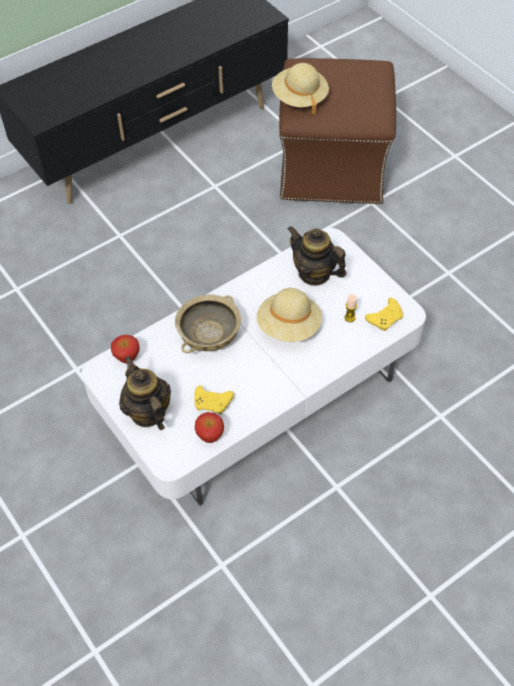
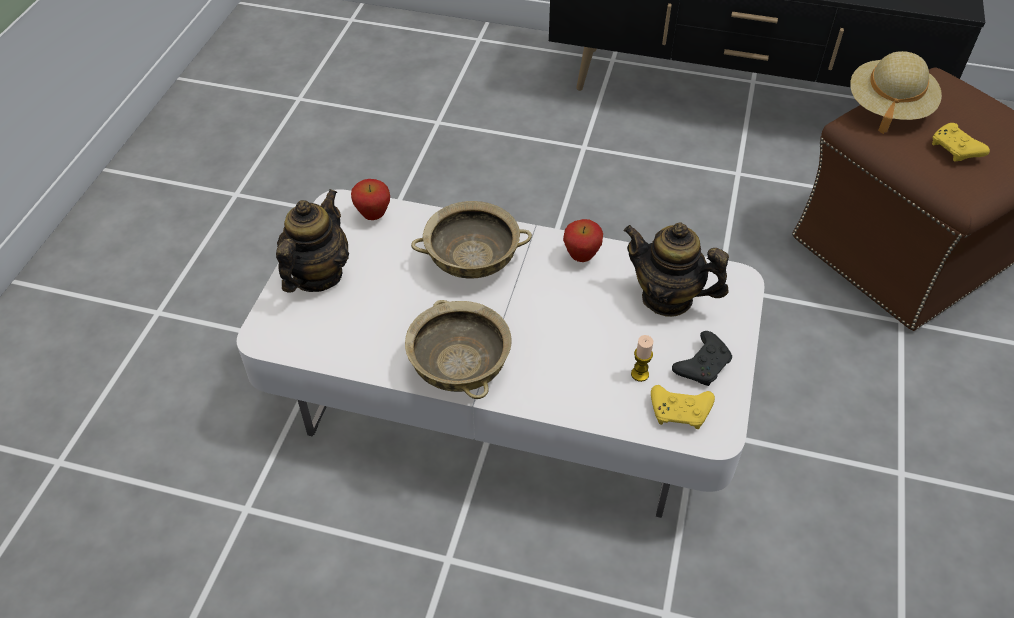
camera: 50 degrees right, 5 degrees down
yellow game controller [194,385,234,415] -> yellow game controller moved to [932,123,990,161]
apple [195,412,224,443] -> apple moved to [563,219,603,262]
beige hat [257,288,322,342] -> none
teapot [287,226,347,286] -> teapot turned 60 degrees counterclockwise [623,222,729,317]
none -> beige bowl [405,300,511,399]
none -> black game controller [672,331,732,386]

